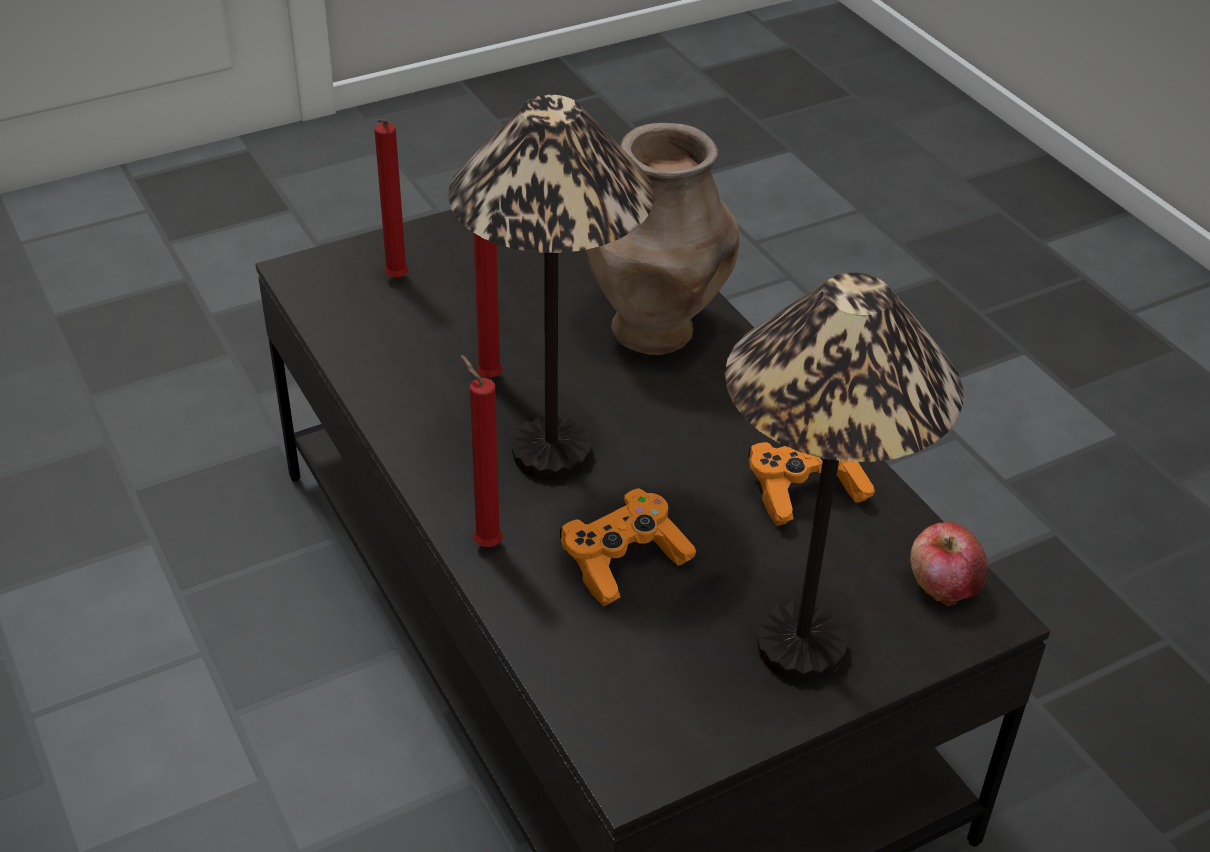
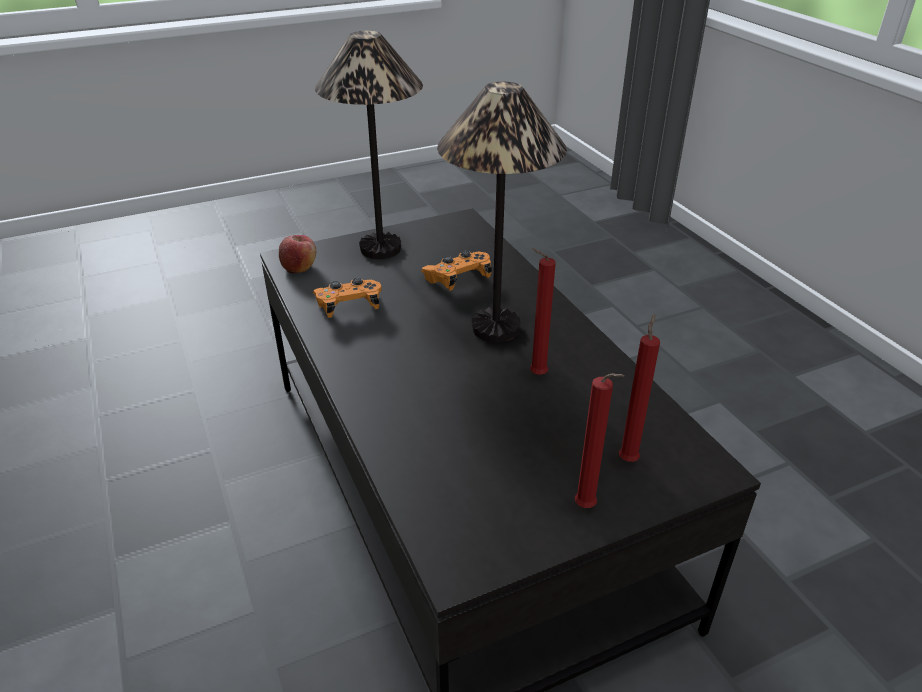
camera: 175 degrees left, 5 degrees down
red candle [461,355,503,547] -> red candle moved to [575,373,624,508]
brown vase [586,123,739,355] -> none

